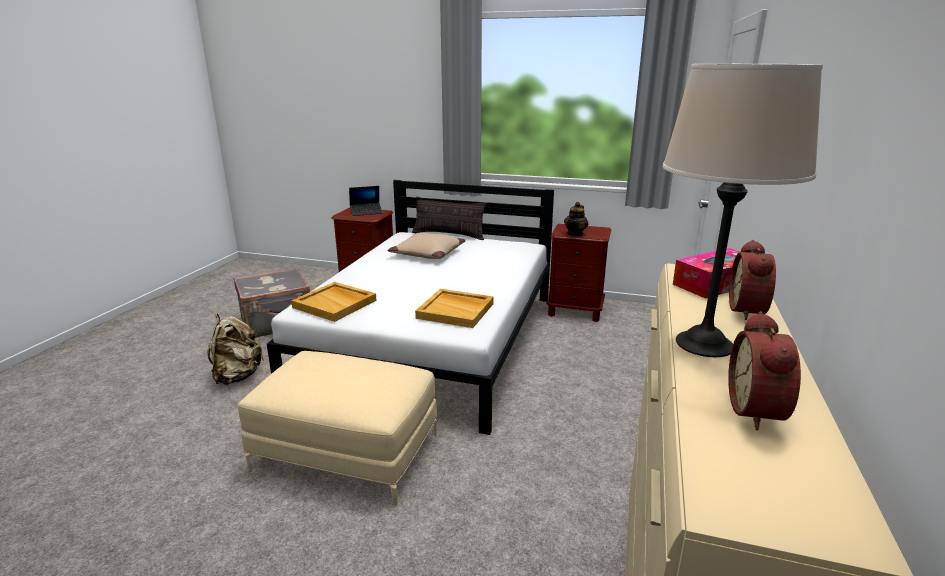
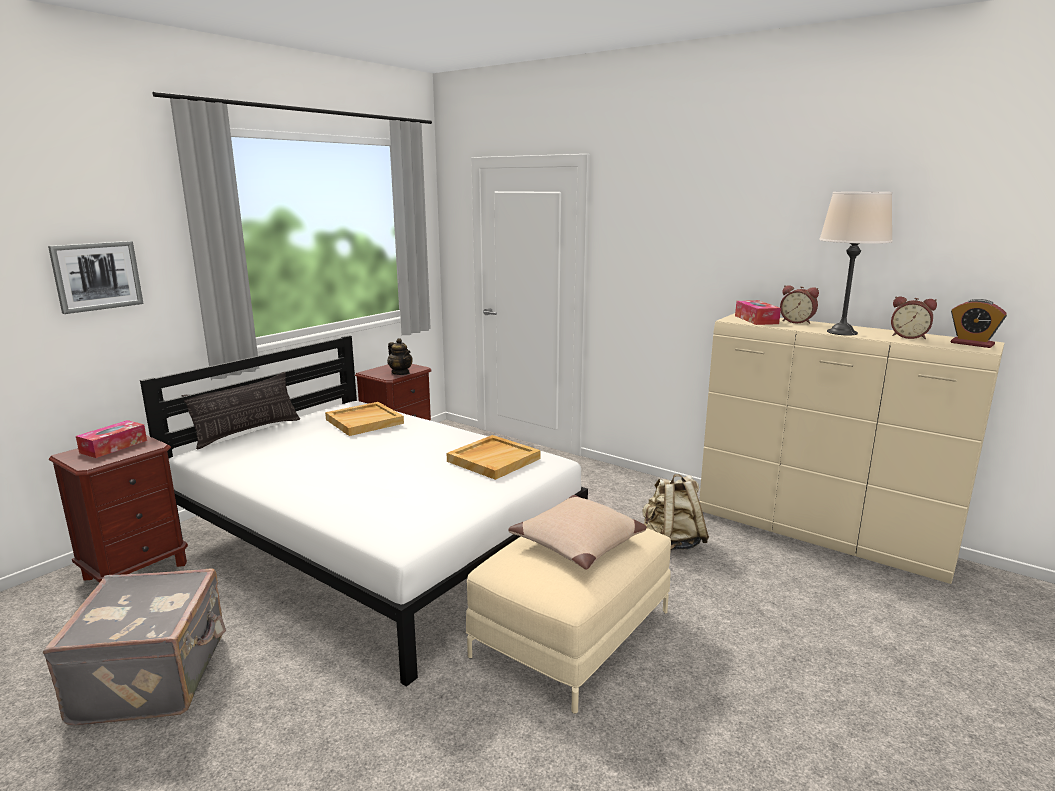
camera: 70 degrees left, 5 degrees down
beige backpack [207,314,264,385] -> beige backpack moved to [643,474,709,550]
beige tray [291,282,377,322] -> beige tray moved to [325,402,404,436]
laptop [349,186,383,216] -> tissue box [76,420,147,458]
beige pillow [387,233,466,259] -> beige pillow moved to [508,495,647,570]
none -> picture [48,241,143,314]
none -> alarm clock [951,299,1007,348]

